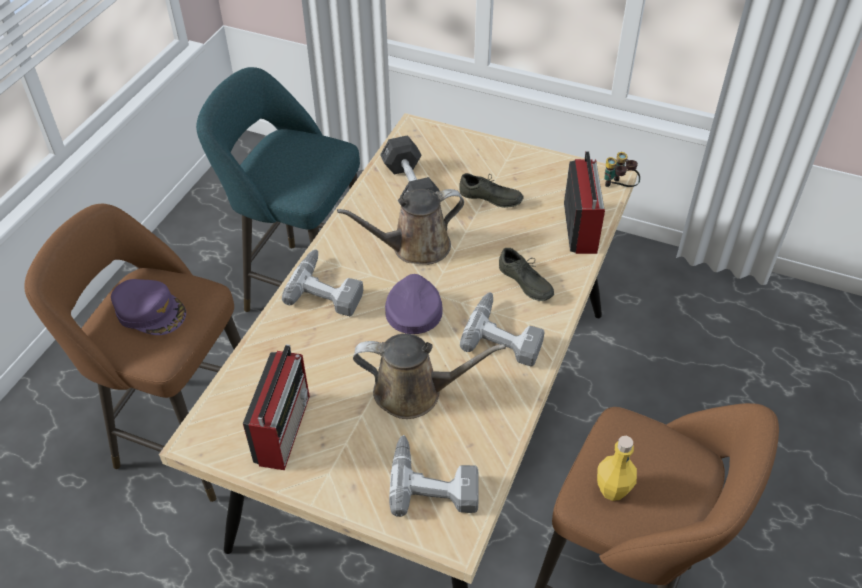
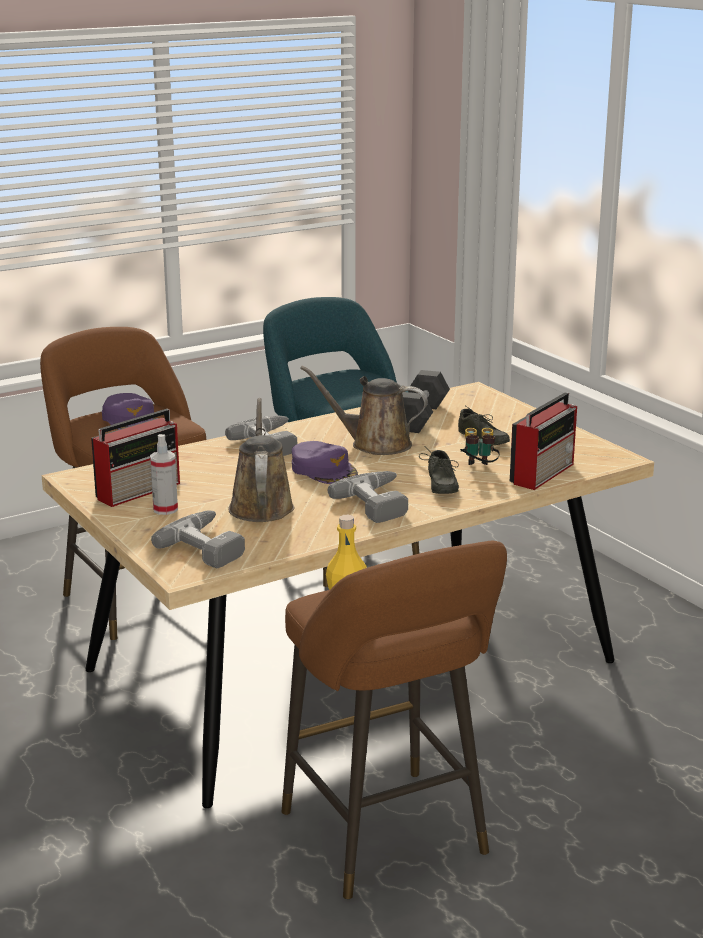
camera: 35 degrees right, 25 degrees down
brown watering can [353,334,506,419] -> brown watering can turned 135 degrees counterclockwise [228,398,295,522]
purple cap [385,274,442,334] -> purple cap turned 105 degrees clockwise [292,441,358,484]
binoculars [604,152,640,187] -> binoculars moved to [460,428,500,465]
none -> spray bottle [150,434,178,515]

